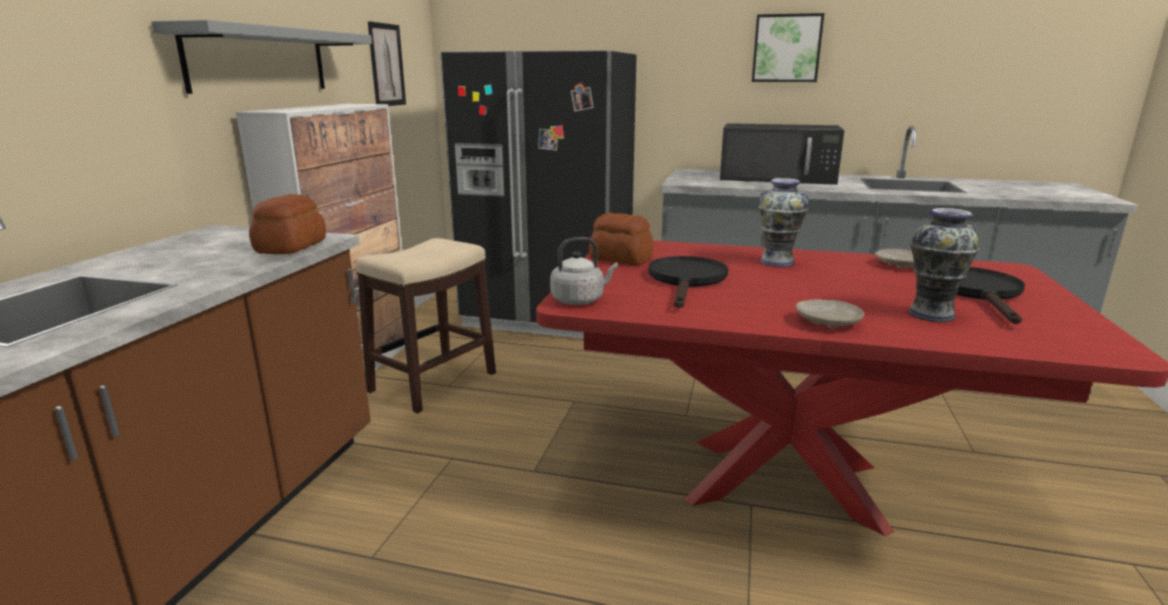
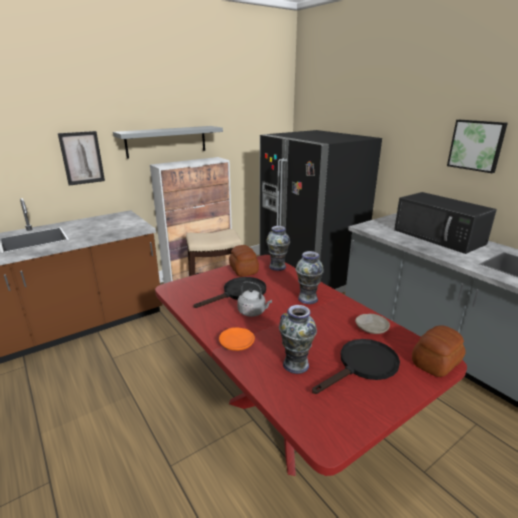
camera: 40 degrees right, 5 degrees up
bread [249,194,326,254] -> bread moved to [412,325,466,377]
picture [368,21,406,106] -> picture moved to [58,131,105,186]
grey kettle [550,237,618,305] -> grey kettle moved to [237,281,272,317]
beige plate [796,299,864,328] -> orange plate [219,327,255,351]
none -> vase [266,226,290,271]

